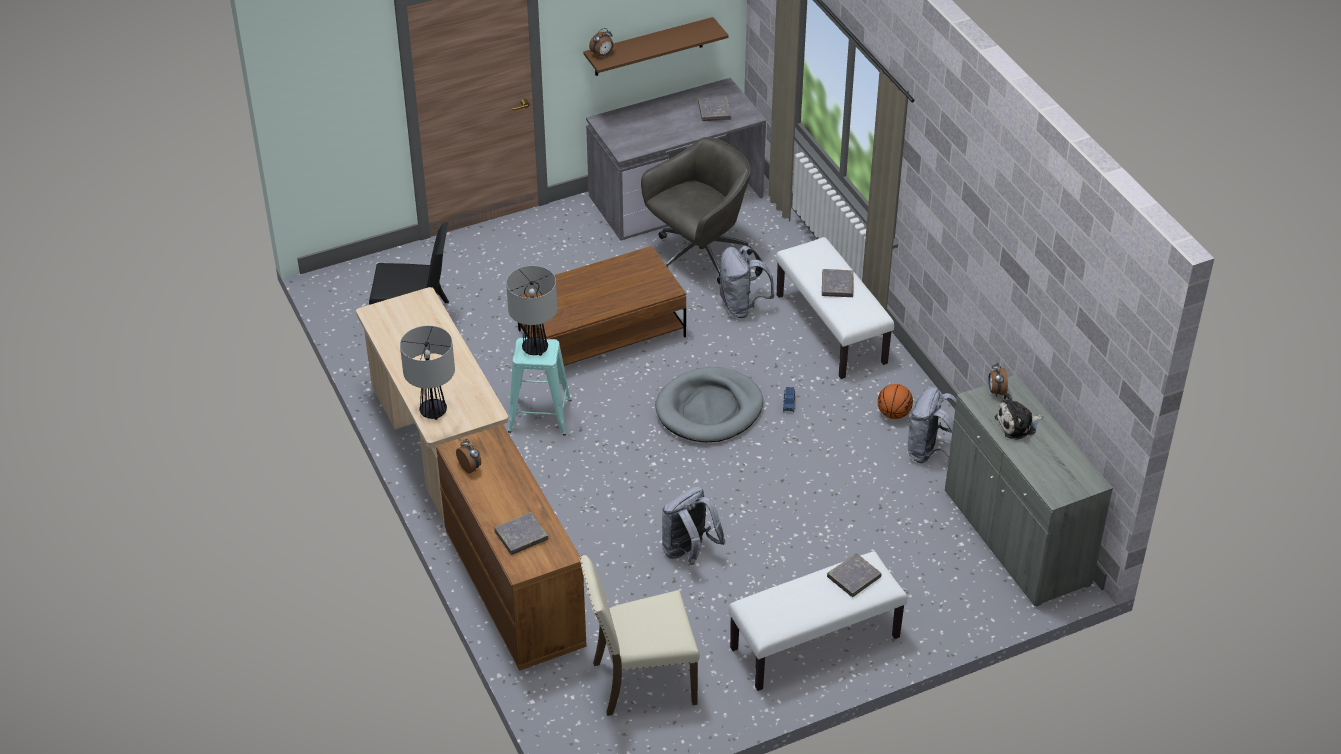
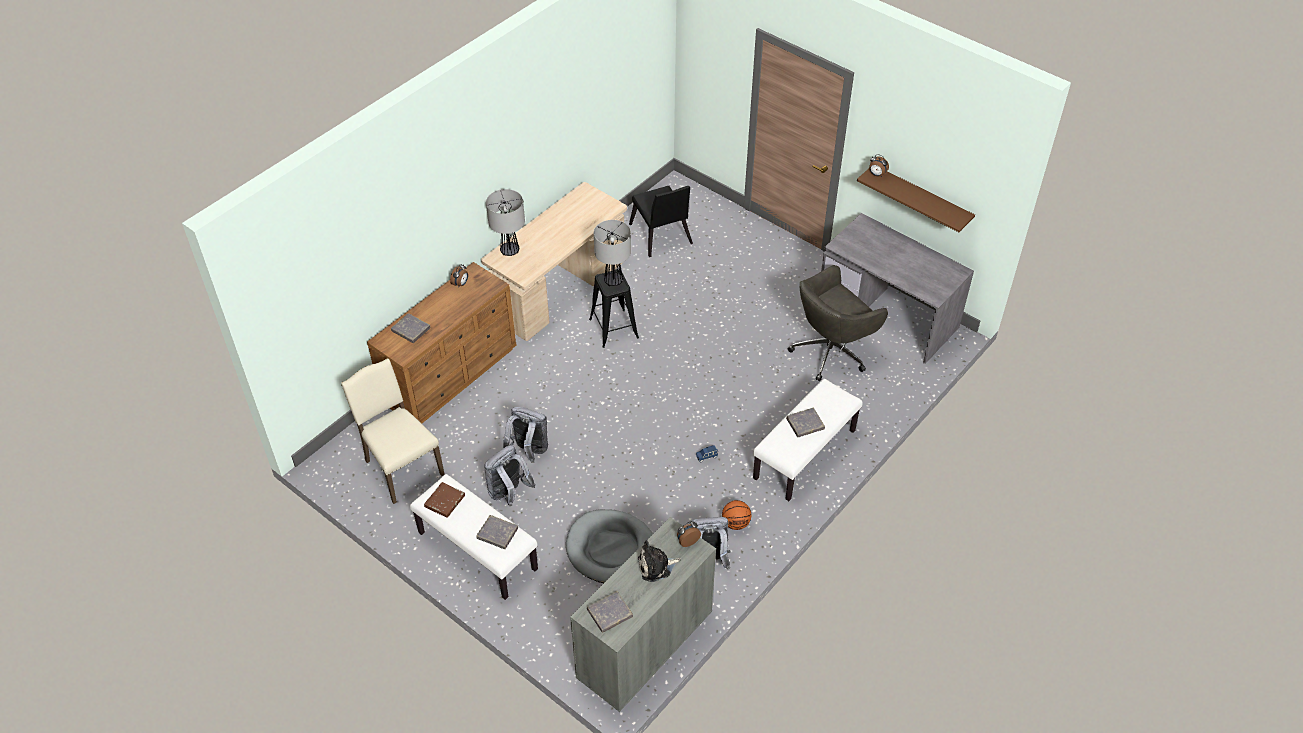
camera: 65 degrees right, 5 degrees up
turquoise stool [508,338,571,435] -> black stool [589,269,639,348]
brown coffee table [518,246,686,366] -> none
grey office chair [641,137,753,284] -> grey office chair turned 120 degrees clockwise [788,265,888,381]
grey dog bed [655,367,763,442] -> grey dog bed moved to [566,509,653,583]
grey book [698,96,731,121] -> grey book moved to [587,591,633,633]
grey backpack [719,246,775,318] -> grey backpack moved to [484,445,536,506]
plush toy [995,393,1043,440] -> plush toy turned 60 degrees counterclockwise [638,540,681,582]
none -> brown book [424,482,465,518]

